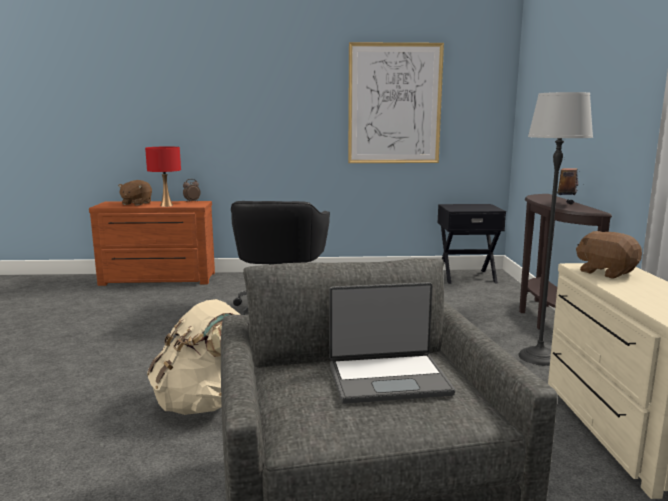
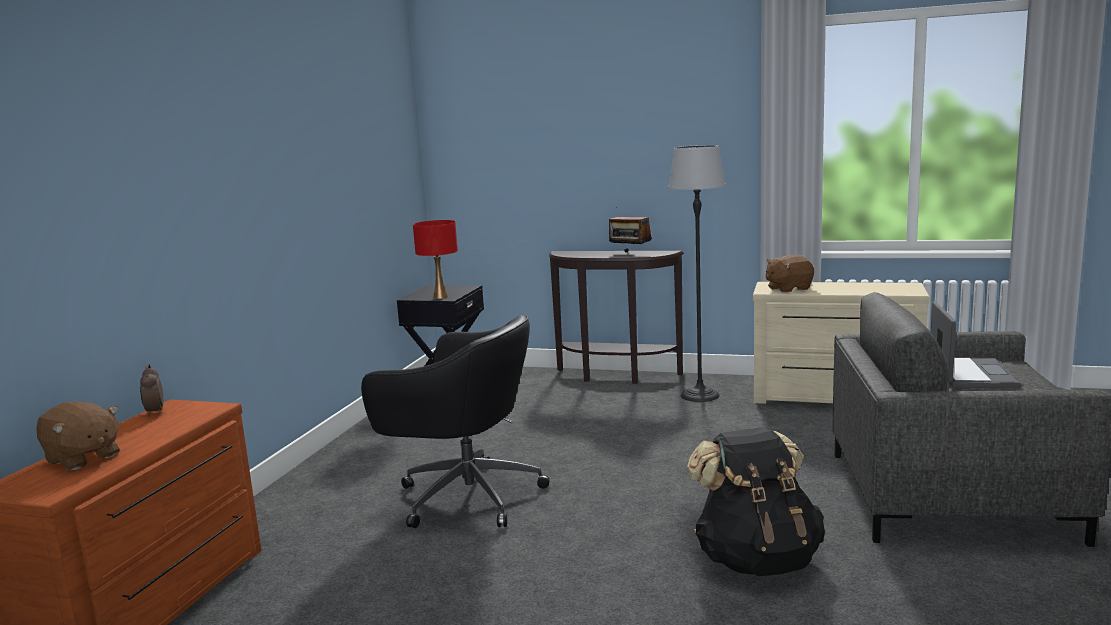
camera: 70 degrees left, 0 degrees up
red table lamp [145,147,181,207] -> red table lamp moved to [413,220,458,299]
beige backpack [147,299,241,415] -> black backpack [687,427,825,576]
picture [348,42,444,163] -> none

